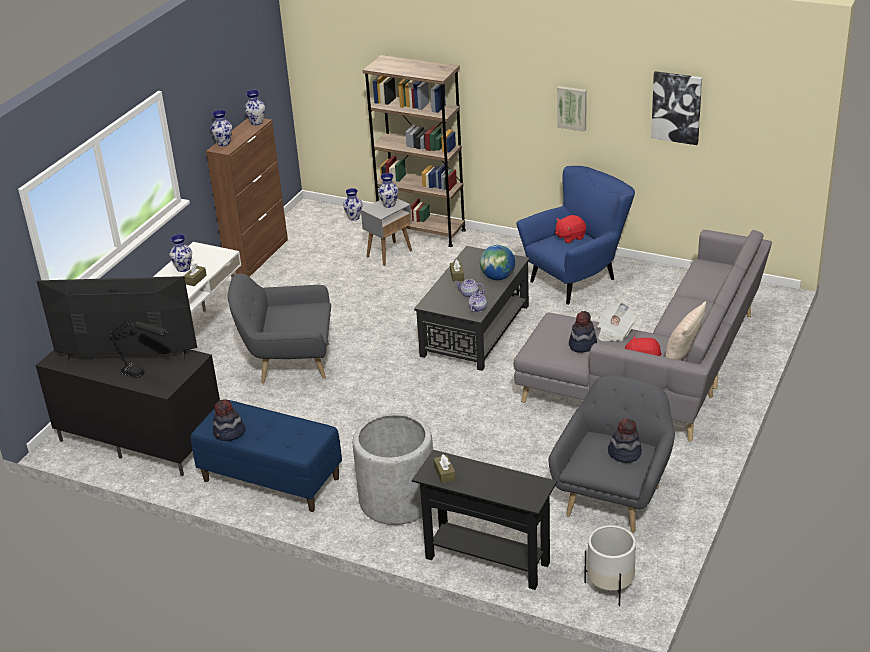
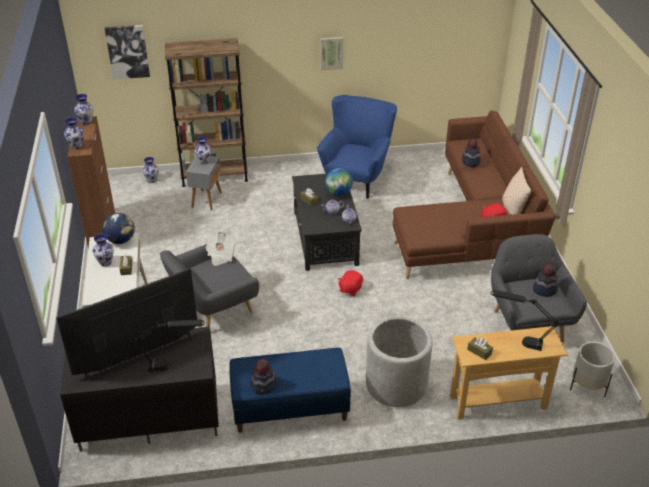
camera: 35 degrees left, 5 degrees up
black console table [412,450,557,590] -> beige console table [450,326,568,420]
grey sofa [514,230,772,442] -> brown sofa [393,111,556,279]
red plush toy [555,215,586,243] -> red plush toy moved to [338,270,363,296]
hat [569,311,597,353] -> hat moved to [462,138,481,167]
newspaper [597,303,637,341] -> newspaper moved to [206,231,237,266]
picture [651,71,702,145] -> picture moved to [105,25,150,79]
none -> globe [103,213,135,244]
none -> black table lamp [491,290,560,351]

